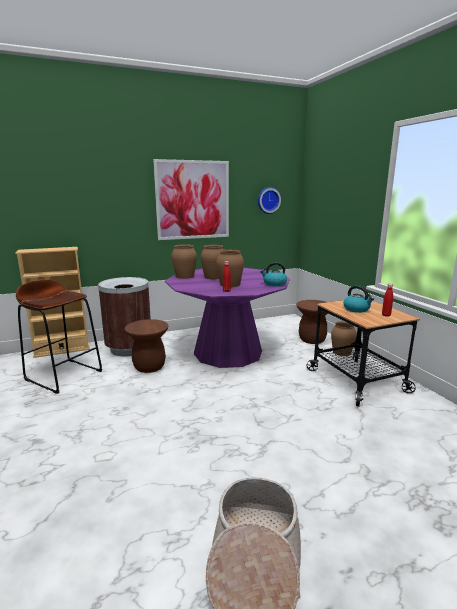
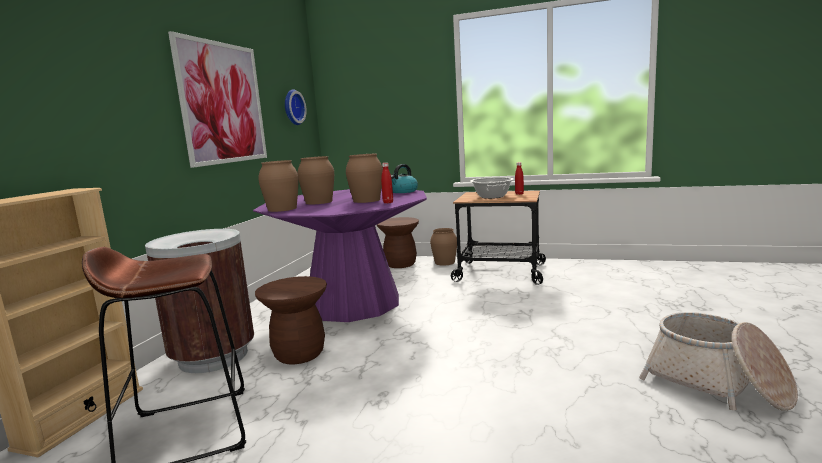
camera: 50 degrees left, 5 degrees down
kettle [343,285,374,313] -> cooking pot [470,177,514,199]

